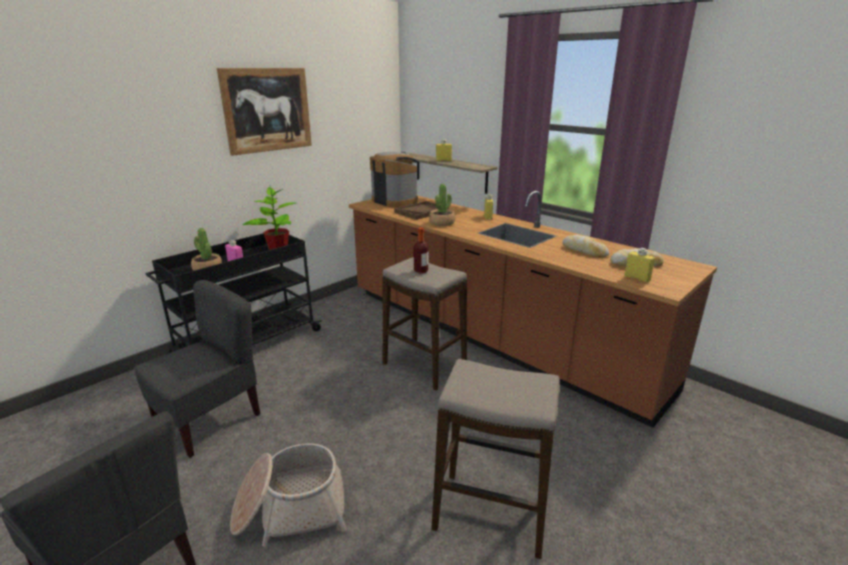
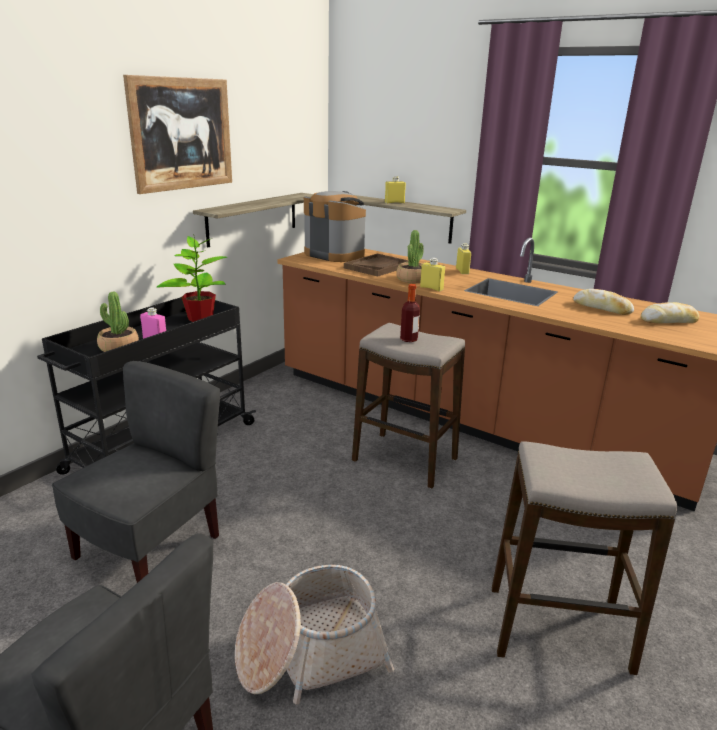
camera: 10 degrees left, 0 degrees up
yellow bottle [624,248,655,283] -> yellow bottle moved to [420,258,445,291]
none -> shelf [193,193,313,248]

